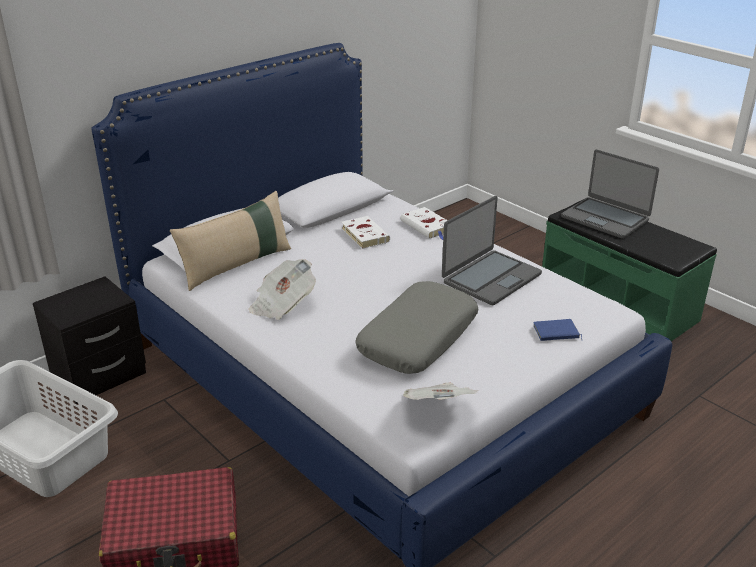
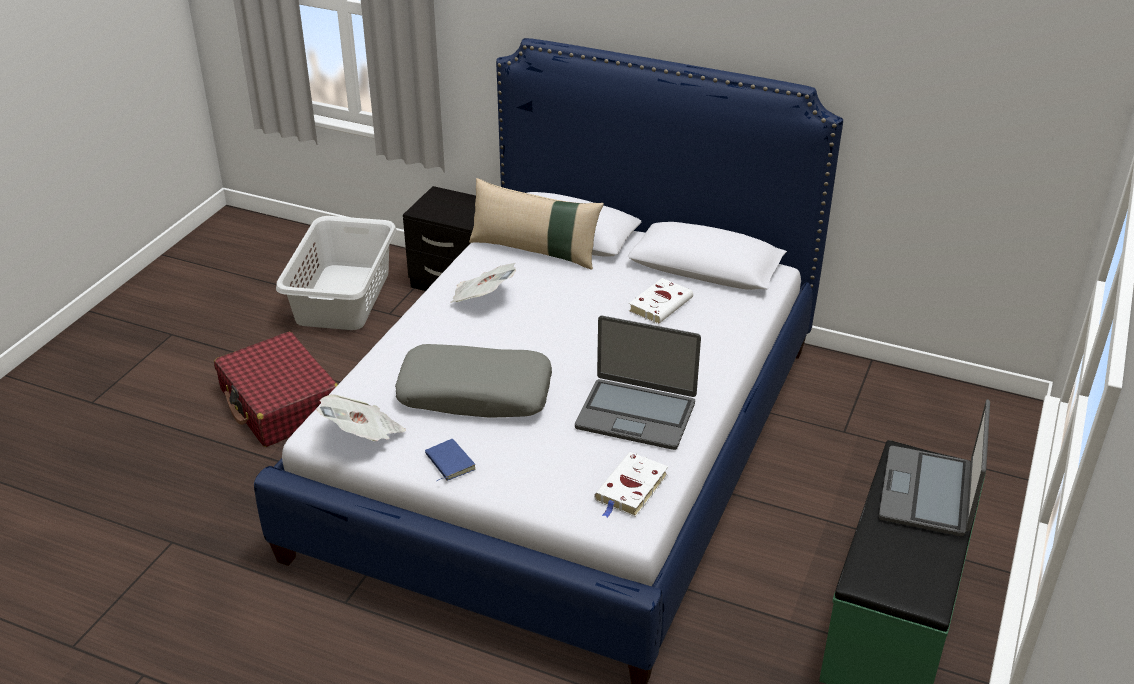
camera: 65 degrees right, 5 degrees up
white book [400,207,448,240] -> white book moved to [594,452,668,518]
blue book [533,319,583,341] -> blue book moved to [425,439,476,481]

